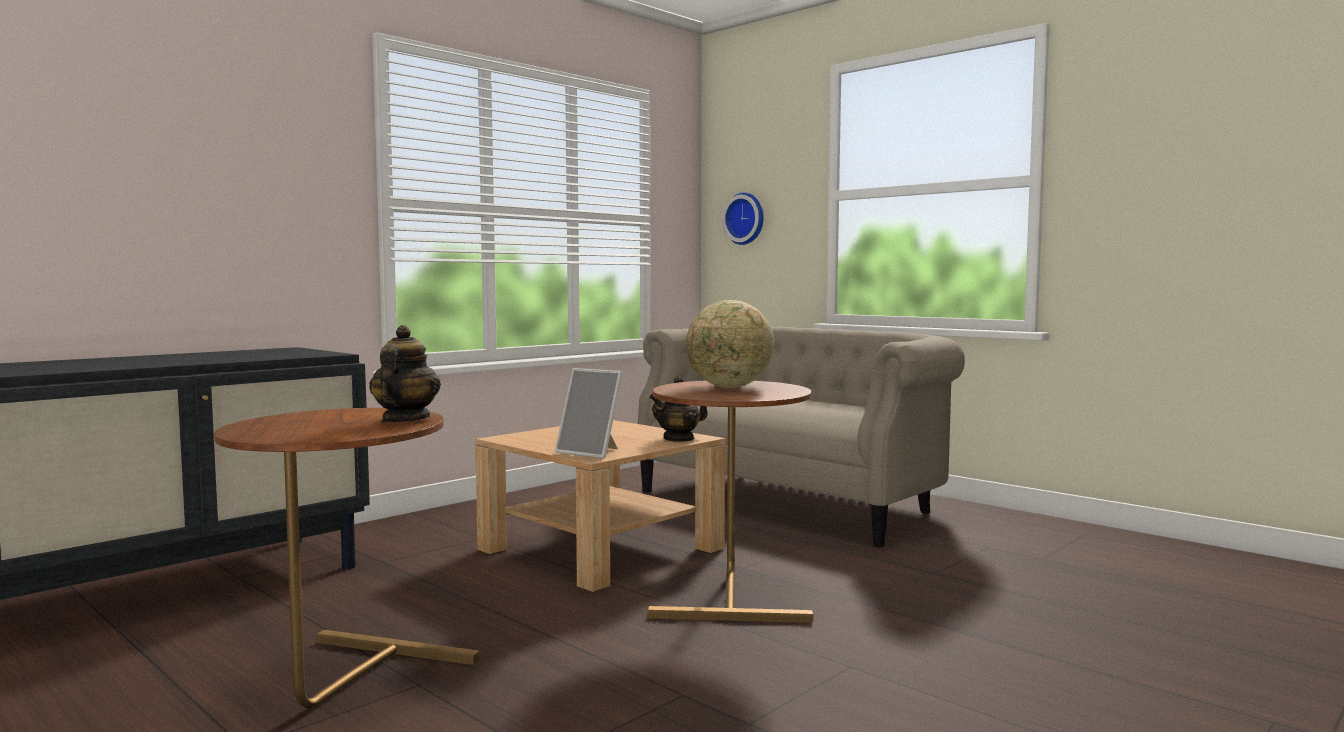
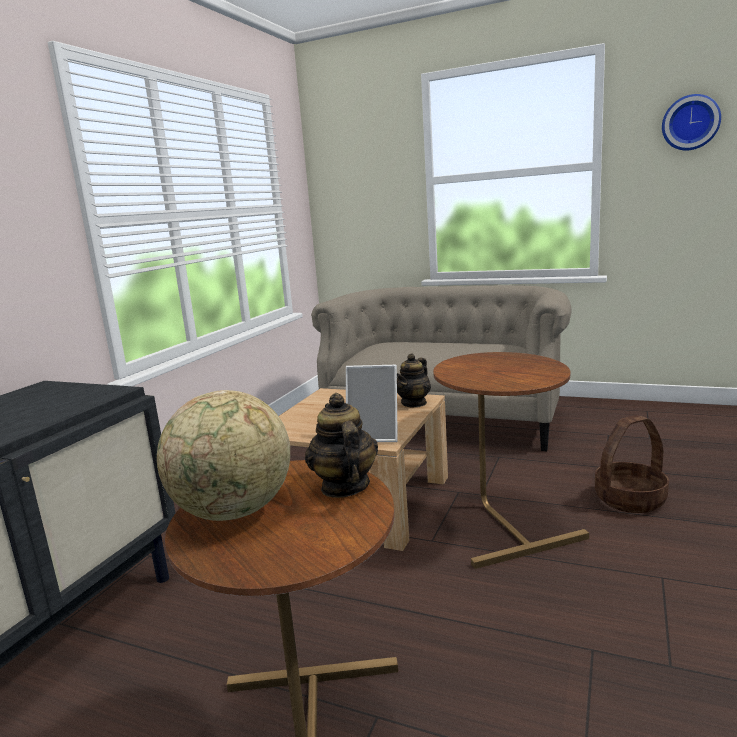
camera: 20 degrees left, 10 degrees up
globe [686,300,774,388] -> globe moved to [157,390,290,521]
wall clock [722,192,764,245] -> wall clock moved to [662,94,721,151]
none -> basket [595,415,669,513]

